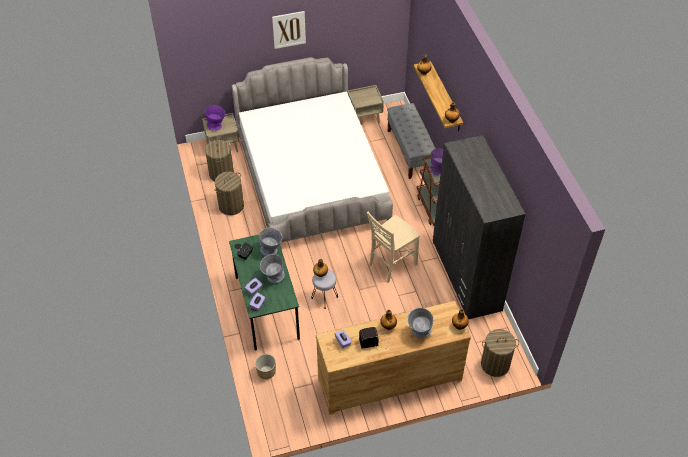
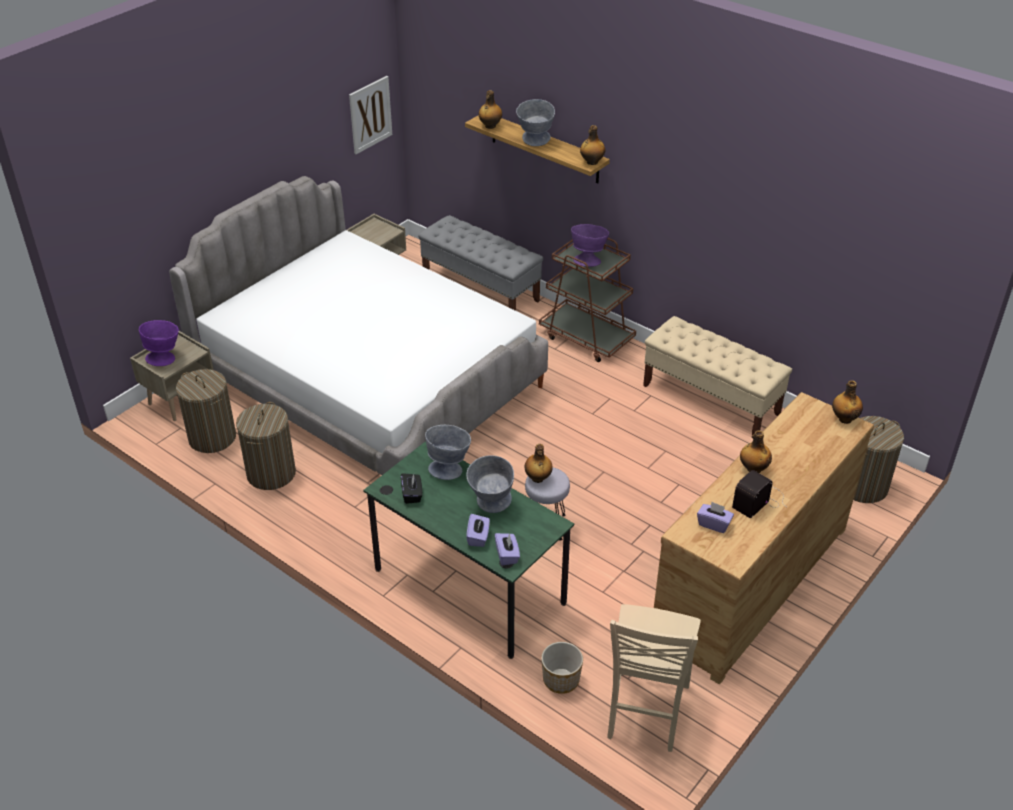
camera: 35 degrees left, 10 degrees down
picture [272,11,306,49] -> picture moved to [349,76,392,154]
beige chair [367,212,420,283] -> beige chair moved to [607,604,701,752]
grey bowl [408,308,433,338] -> grey bowl moved to [516,99,555,146]
grey wardrobe [433,135,525,319] -> beige bench [643,316,792,436]

